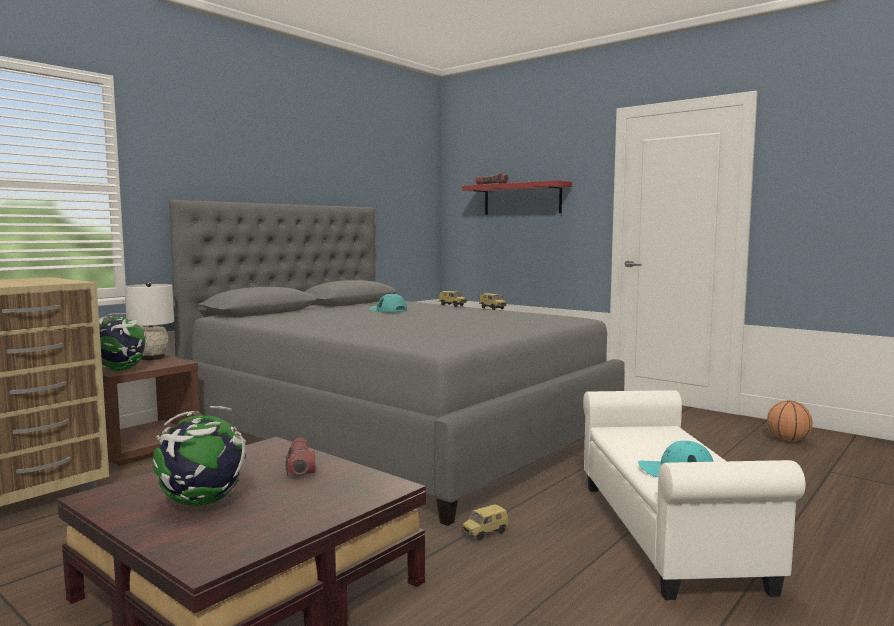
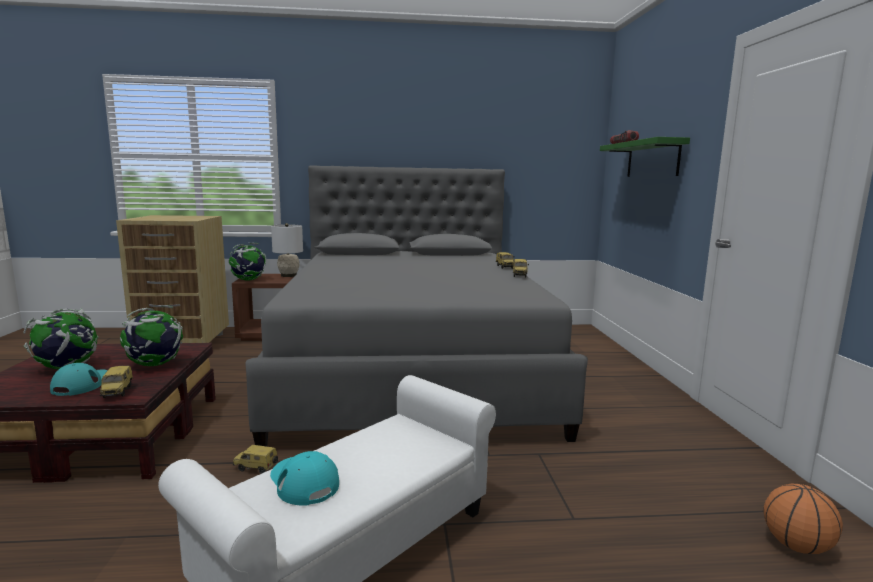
camera: 45 degrees right, 5 degrees up
flashlight [285,438,316,476] -> globe [120,305,183,366]
turquoise cap [370,294,407,313] -> turquoise cap moved to [50,363,108,396]
red shelf [462,180,572,215] -> green shelf [600,137,690,177]
none -> toy car [100,366,133,398]

